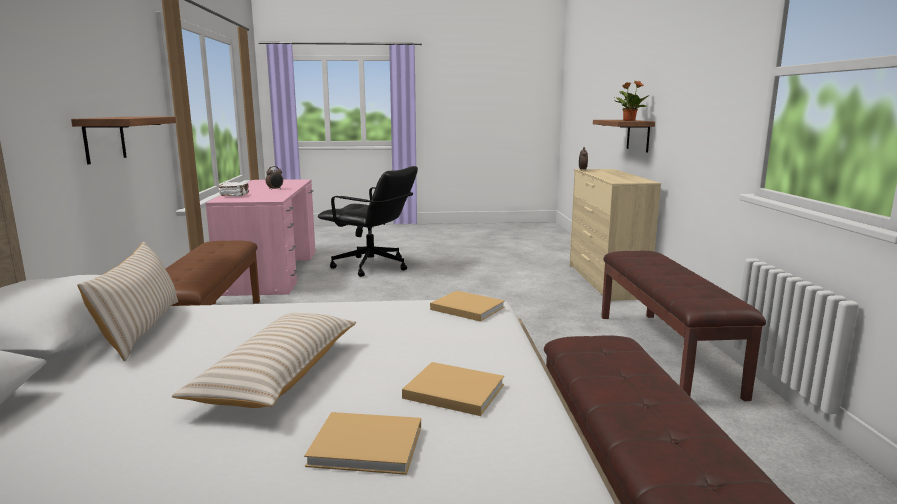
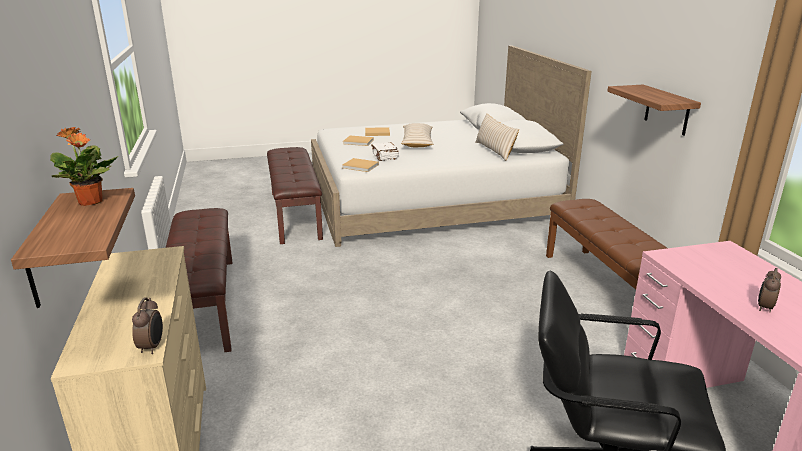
camera: 170 degrees right, 10 degrees up
white book [218,182,249,196] -> white book moved to [371,142,399,161]

